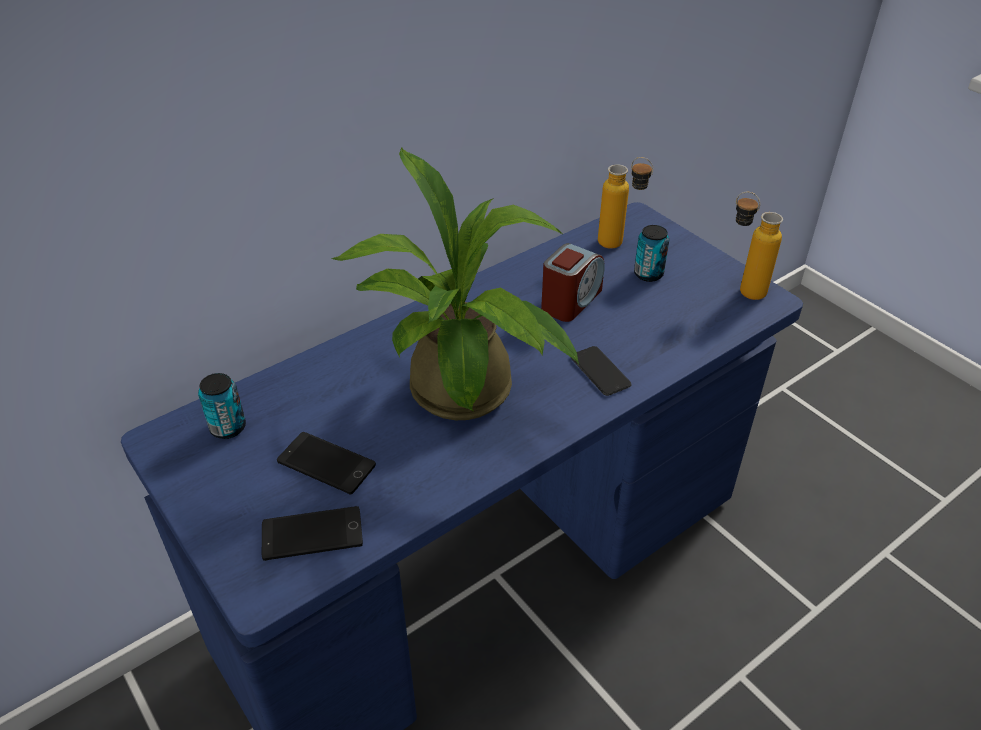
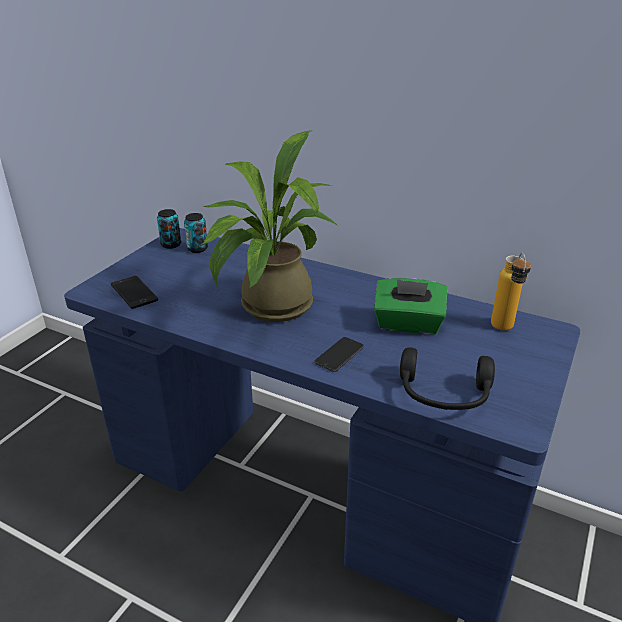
camera: 65 degrees right, 10 degrees down
phone [277,432,376,495] -> none
alarm clock [541,243,605,322] -> green tissue box [374,278,447,335]
can [634,225,669,282] -> can moved to [157,209,181,249]
bottle [736,192,783,300] -> none
none -> black headphones [400,347,495,410]

